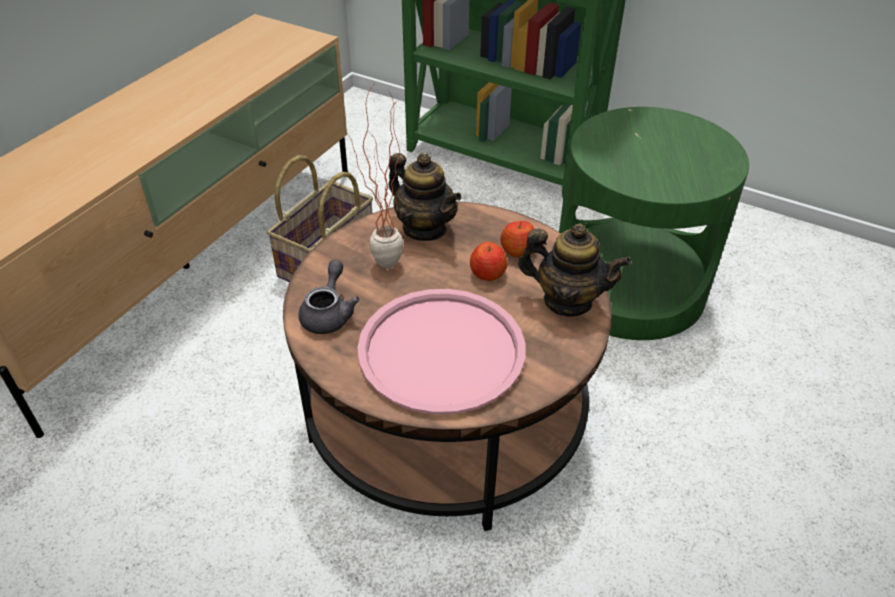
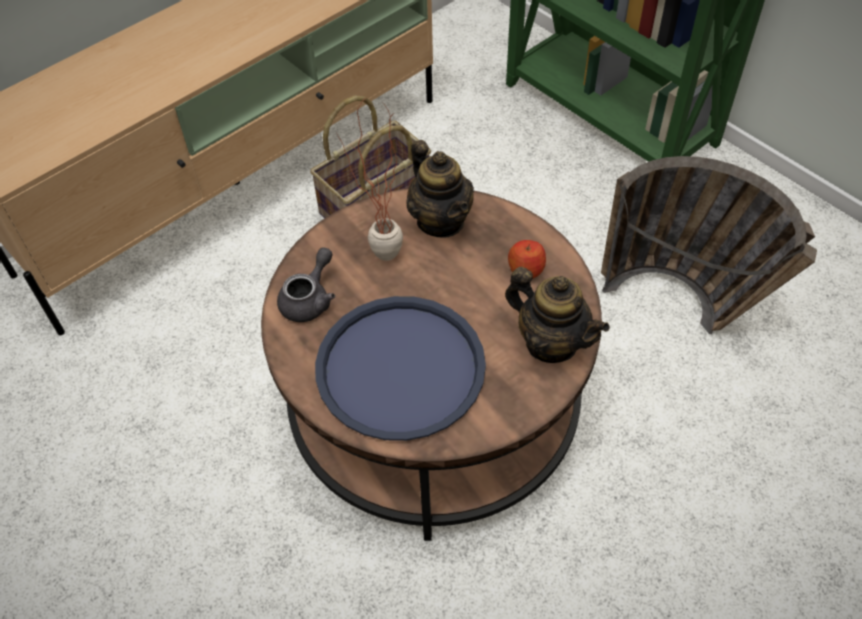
camera: 20 degrees right, 10 degrees up
pink tray [357,289,526,415] -> blue tray [315,296,486,441]
apple [470,242,508,281] -> none
green side table [559,107,749,340] -> basket [601,156,817,334]

